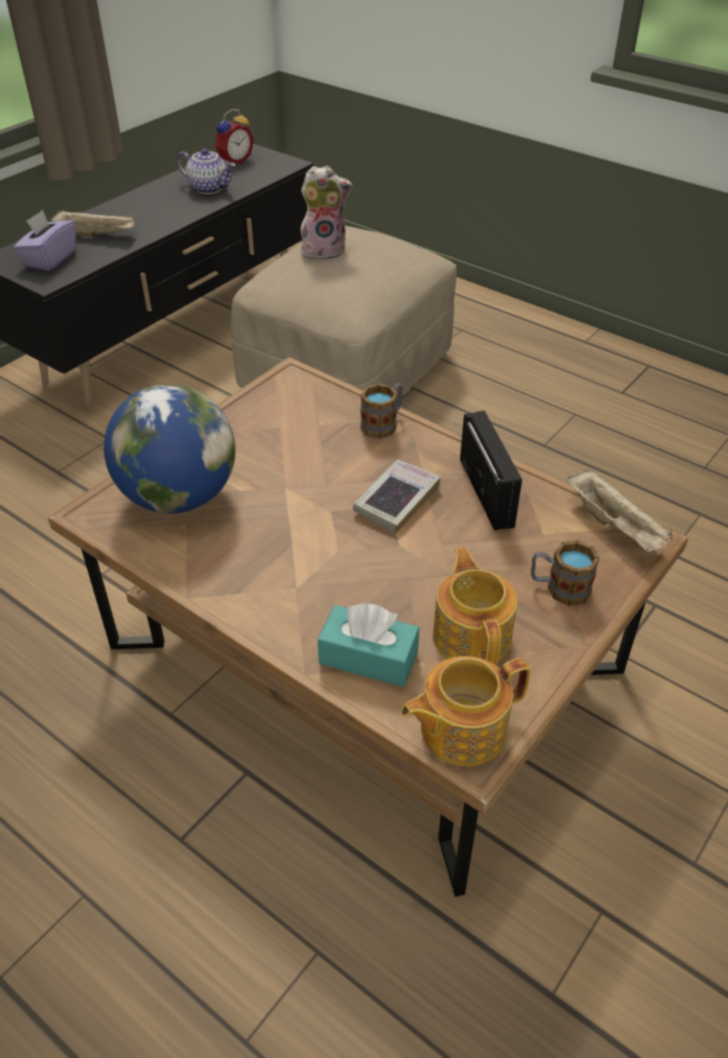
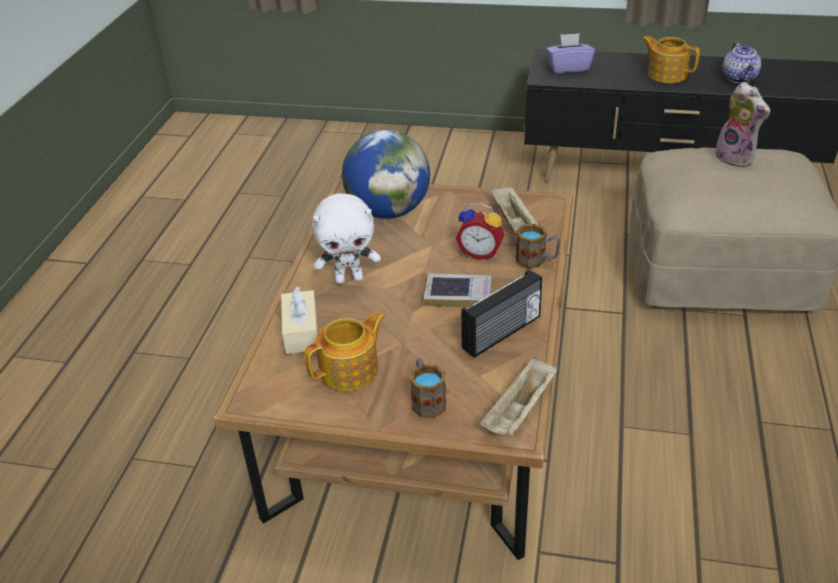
camera: 65 degrees right, 5 degrees down
beige tray [51,210,135,237] -> beige tray moved to [491,186,541,234]
alarm clock [215,109,254,165] -> alarm clock moved to [456,203,505,260]
turquoise tissue box [318,603,419,687] -> beige tissue box [281,286,318,354]
teapot [401,656,530,766] -> teapot moved to [642,36,700,83]
none -> white plush toy [312,193,381,284]

